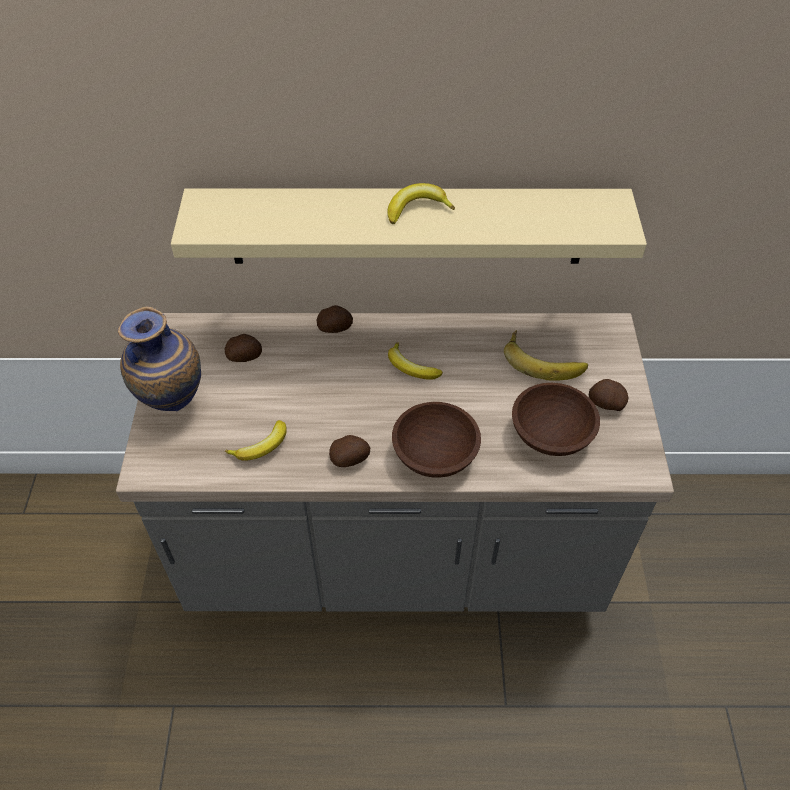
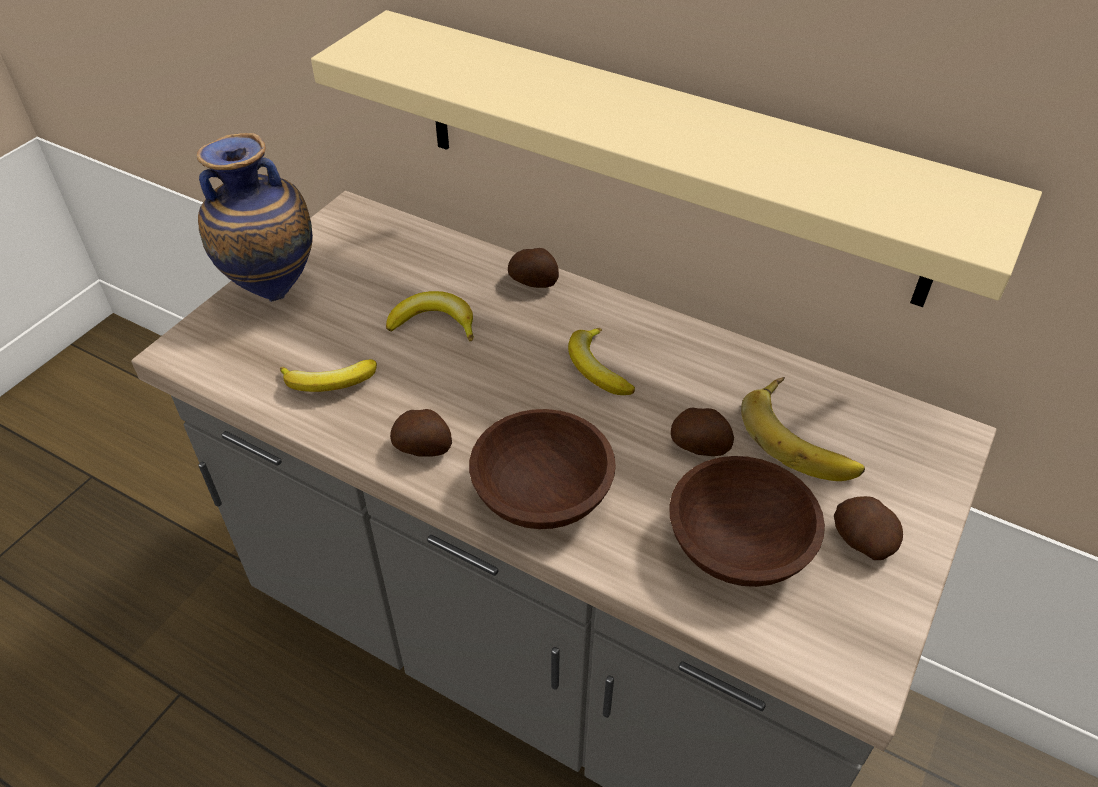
camera: 30 degrees right, 5 degrees down
potato [225,334,262,362] -> potato moved to [671,407,734,456]
banana [387,183,455,224] -> banana moved to [386,291,474,341]

